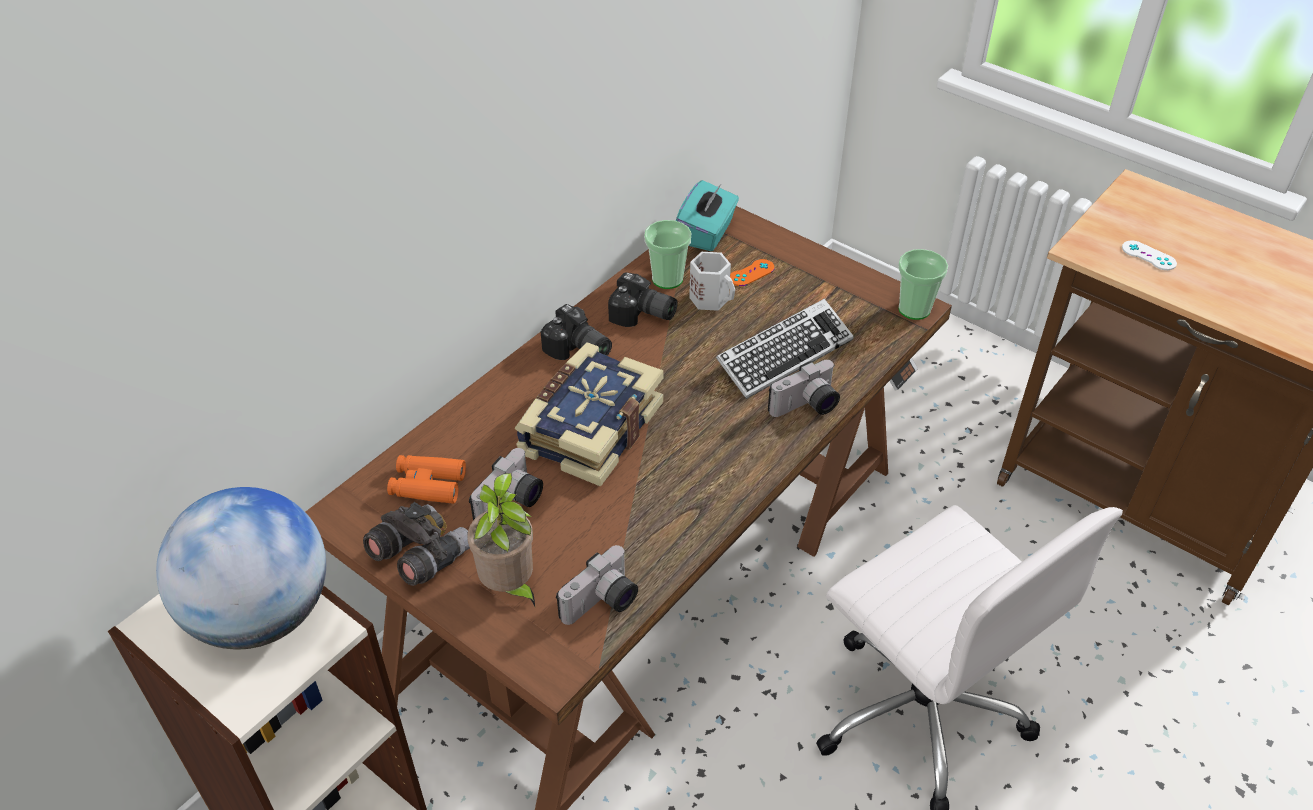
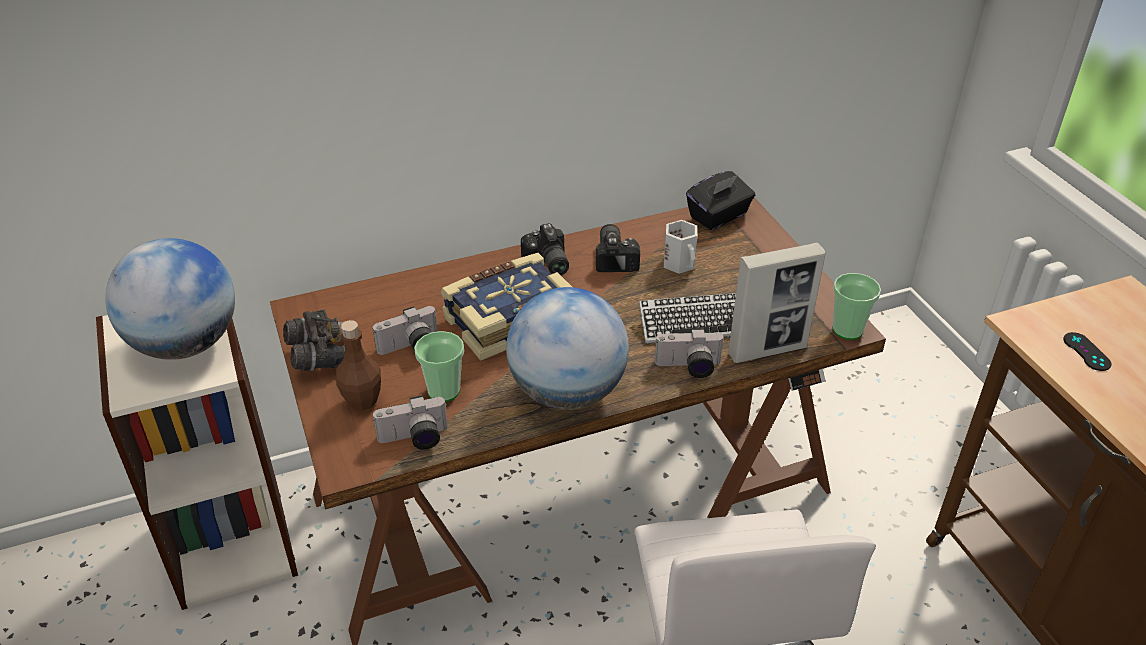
camera: 30 degrees right, 5 degrees down
orange binoculars [387,455,466,504] -> none
potted plant [467,473,535,606] -> brown bottle [336,320,381,411]
camera [608,272,678,327] -> camera turned 150 degrees counterclockwise [596,224,640,272]
cup [644,220,692,289] -> cup moved to [414,331,464,402]
turquoise tissue box [676,180,739,251] -> black tissue box [686,171,755,230]
orange game controller [730,259,775,286] -> none
white game controller [1122,240,1177,270] -> black game controller [1063,332,1111,371]
none -> globe [506,287,629,410]
none -> picture frame [728,243,826,363]

